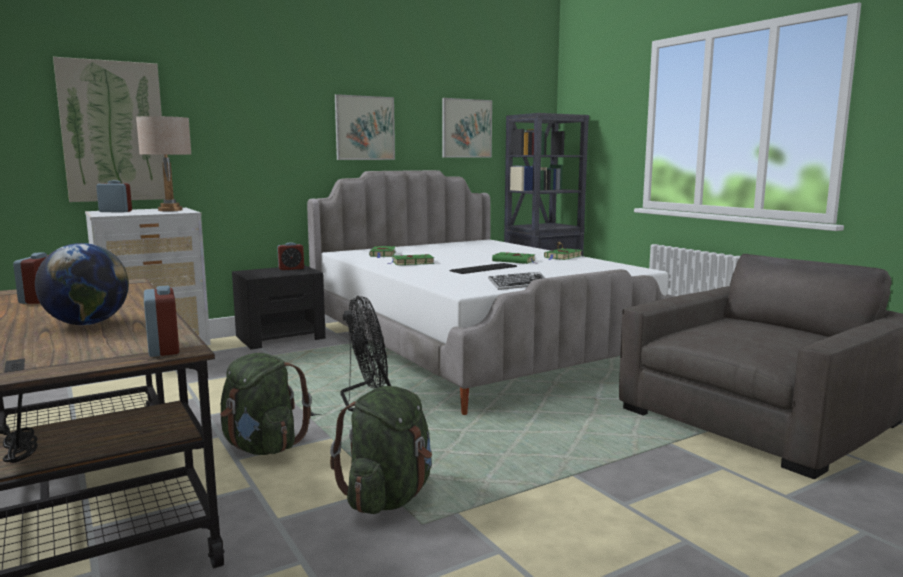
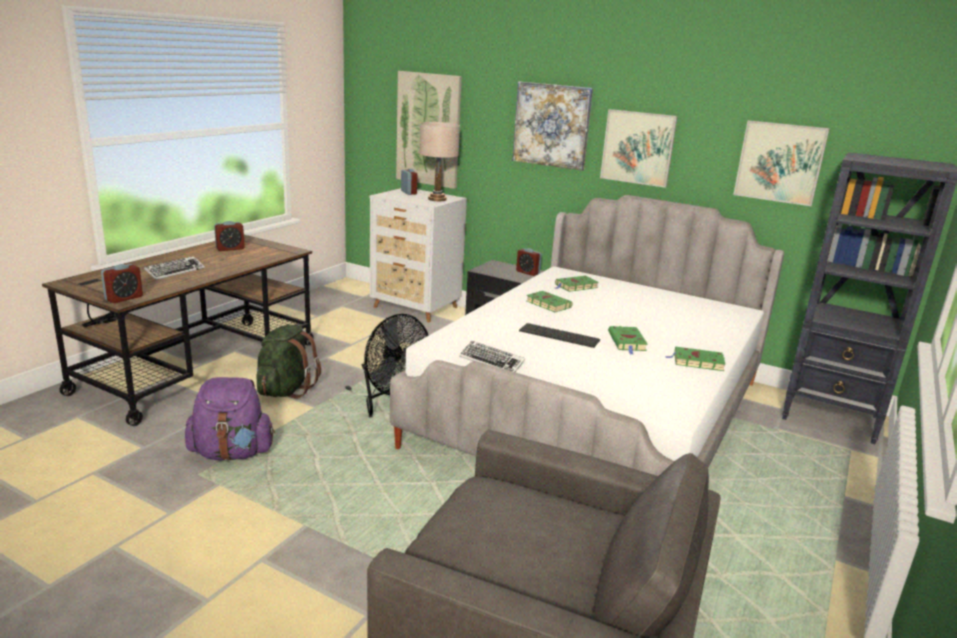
camera: 60 degrees right, 10 degrees up
globe [35,243,129,325] -> keyboard [144,256,205,280]
green backpack [330,386,432,514] -> purple backpack [185,377,275,461]
none -> picture [512,82,593,171]

